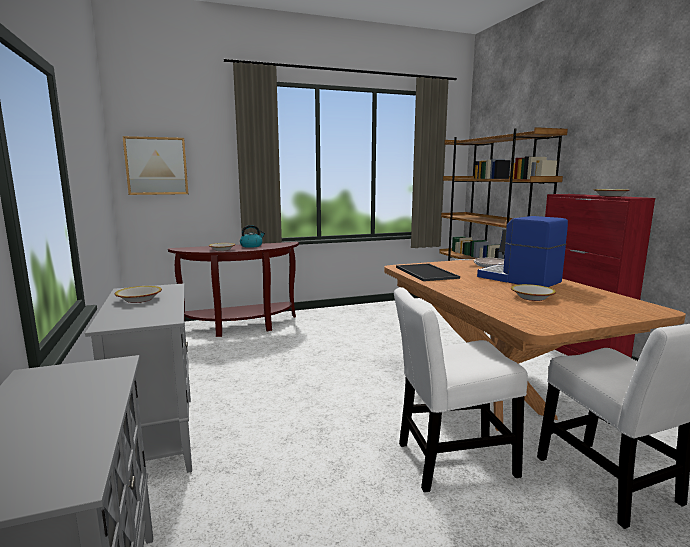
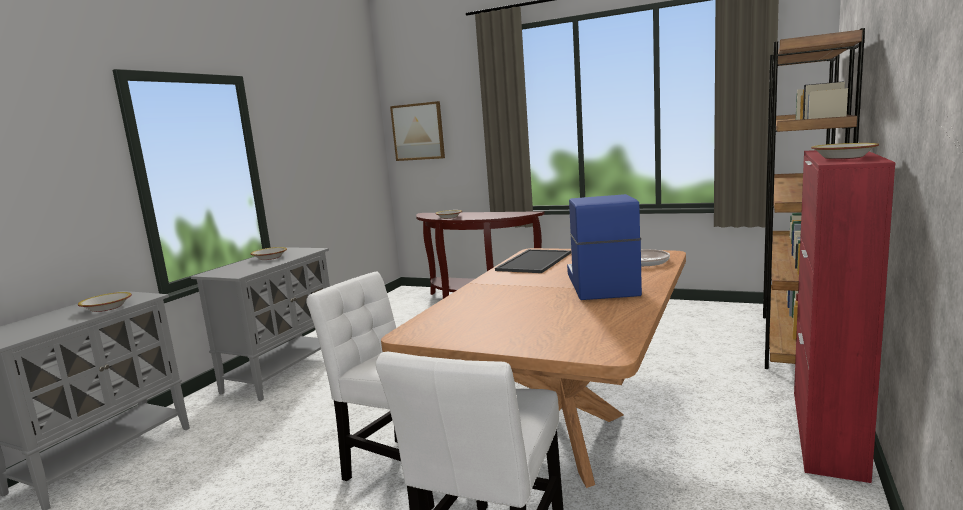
camera: 45 degrees right, 0 degrees up
kettle [240,225,265,248] -> none
bowl [511,284,556,301] -> bowl moved to [78,292,132,312]

